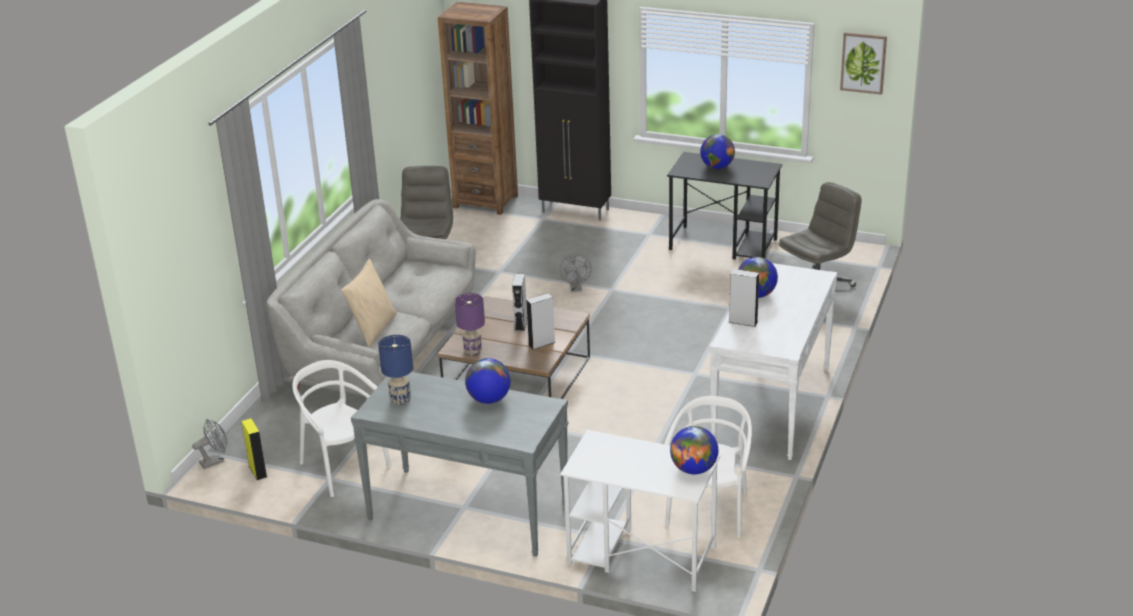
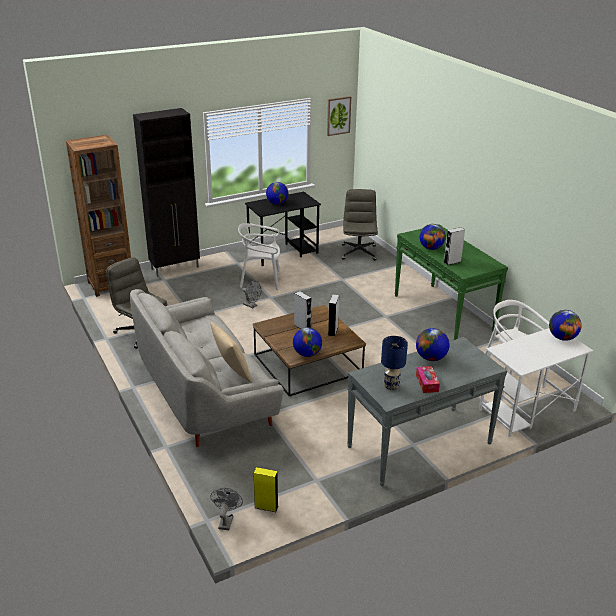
camera: 50 degrees left, 0 degrees up
white chair [292,360,391,497] -> white chair moved to [238,223,280,290]
purple table lamp [455,293,485,356] -> globe [293,327,322,357]
white console table [709,263,837,460] -> green console table [395,224,508,340]
none -> tissue box [416,366,440,393]

